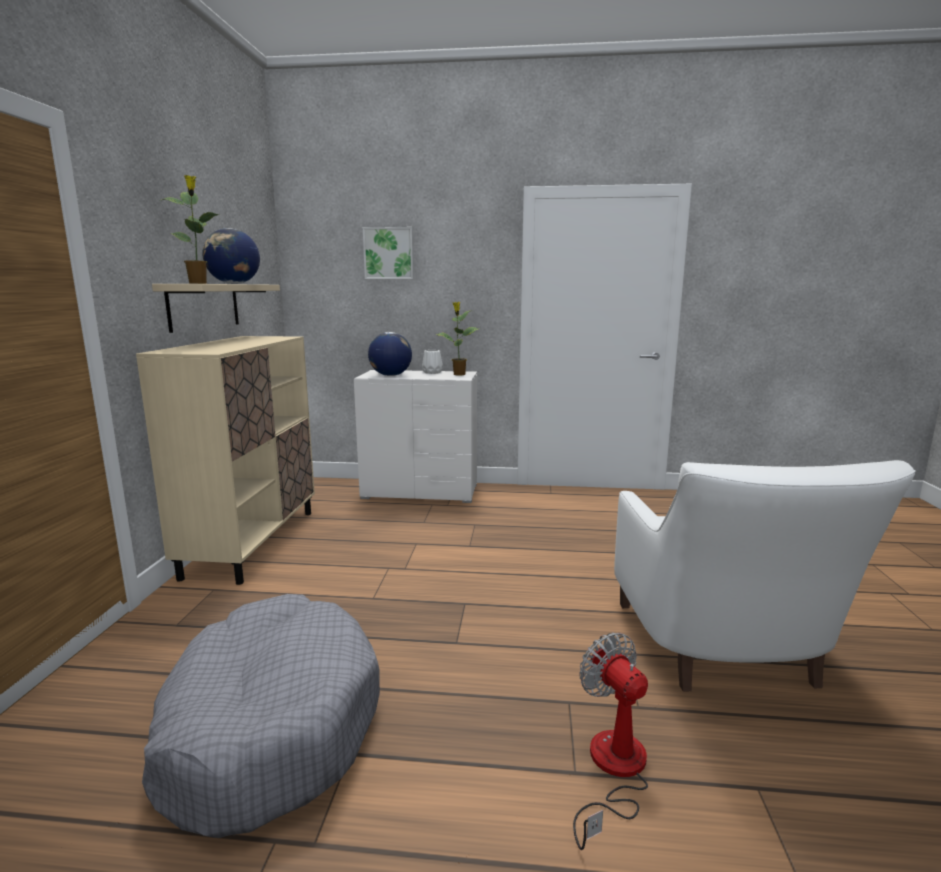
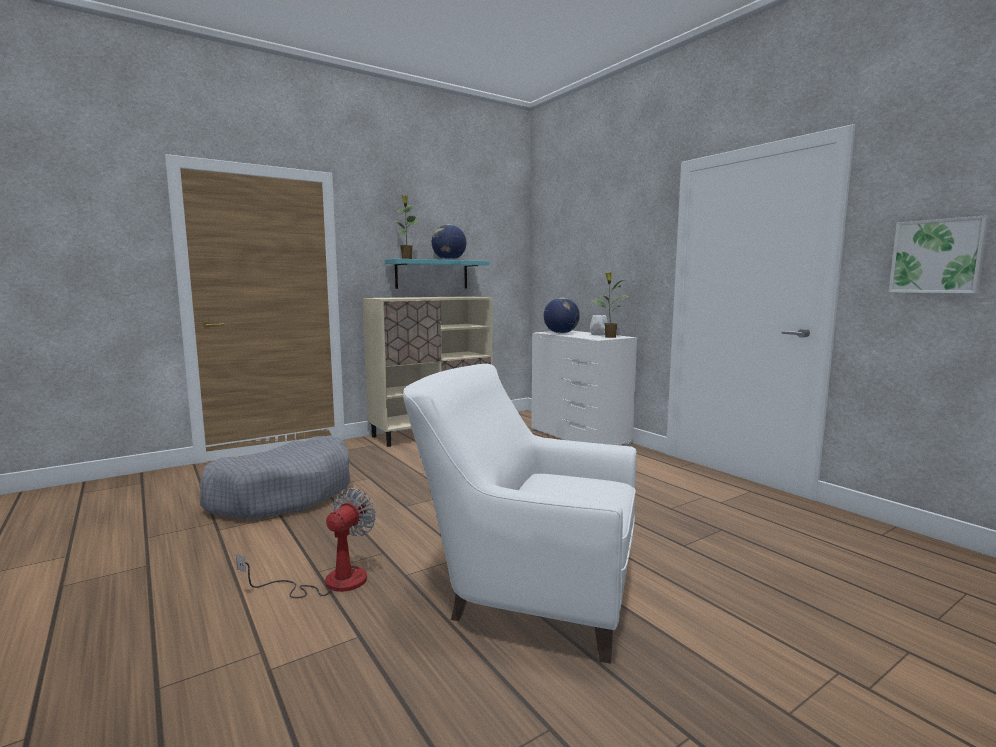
camera: 50 degrees right, 5 degrees down
beige shelf [152,284,280,333] -> turquoise shelf [385,259,490,289]
picture [363,227,414,279] -> picture moved to [889,215,989,293]
white armchair [614,460,916,692] -> white armchair turned 60 degrees clockwise [403,364,637,664]

